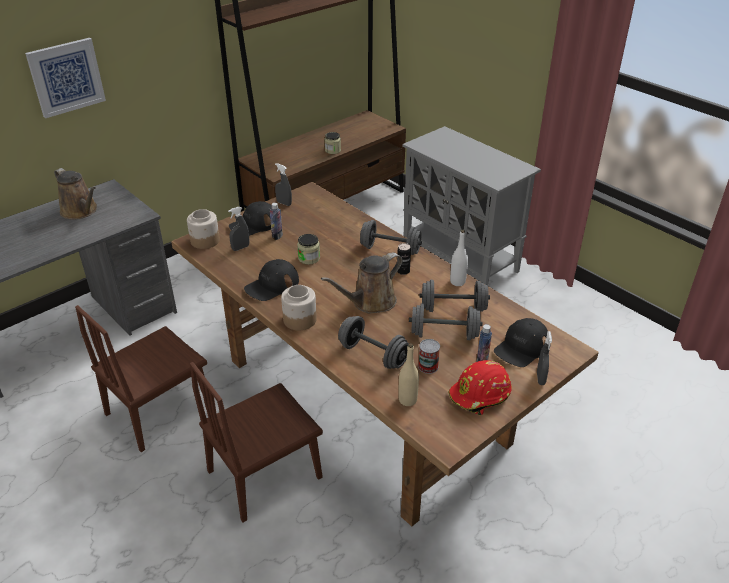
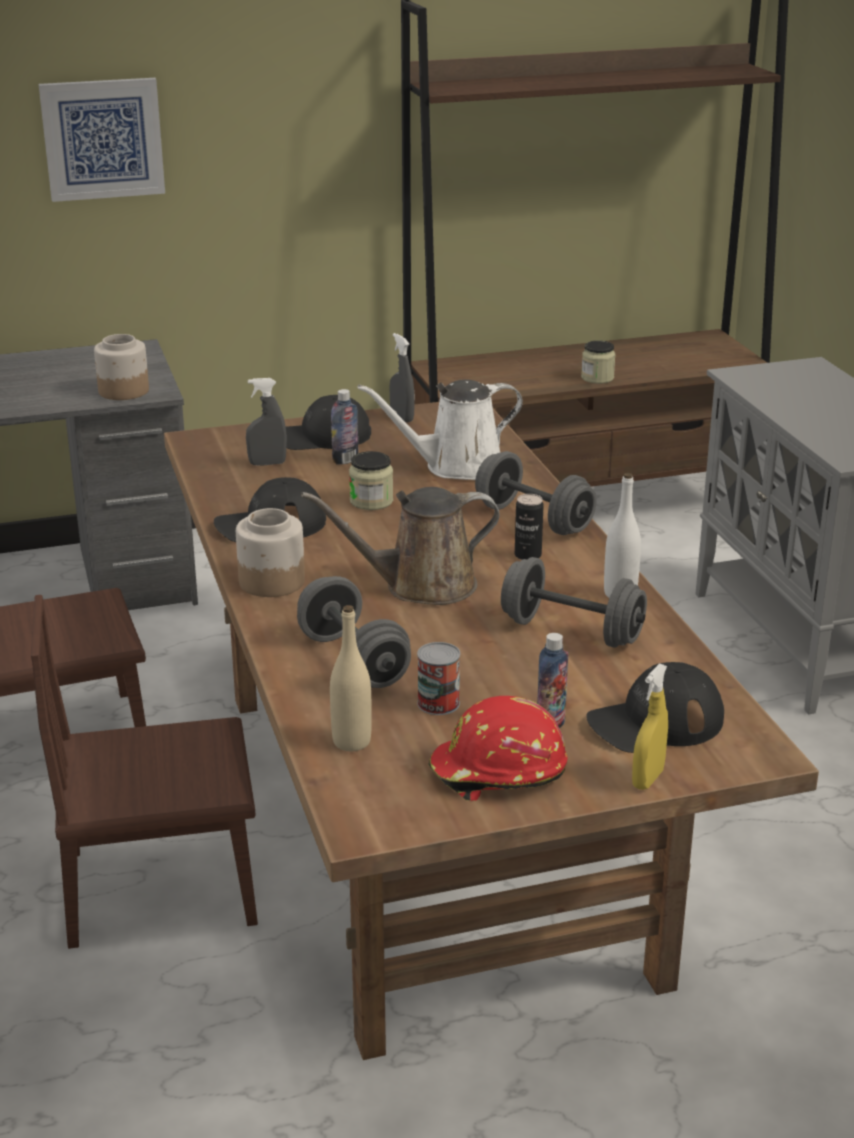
camera: 25 degrees right, 10 degrees down
brown watering can [54,168,97,219] -> none
jar [187,209,220,249] -> jar moved to [94,334,149,400]
grey dumbbell [409,304,483,340] -> none
grey spray bottle [537,331,552,385] -> yellow spray bottle [632,664,668,790]
none -> white watering can [358,380,523,480]

